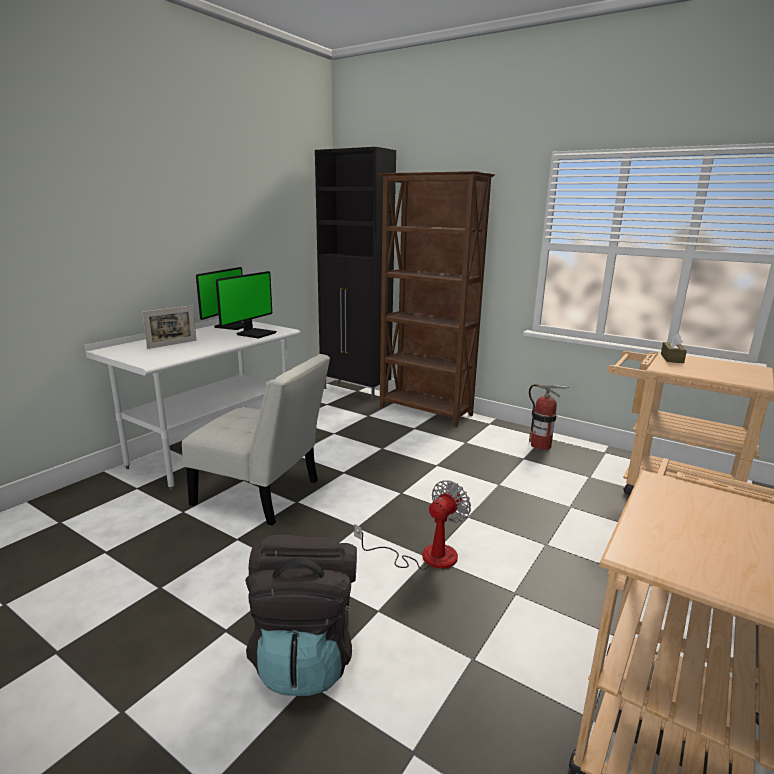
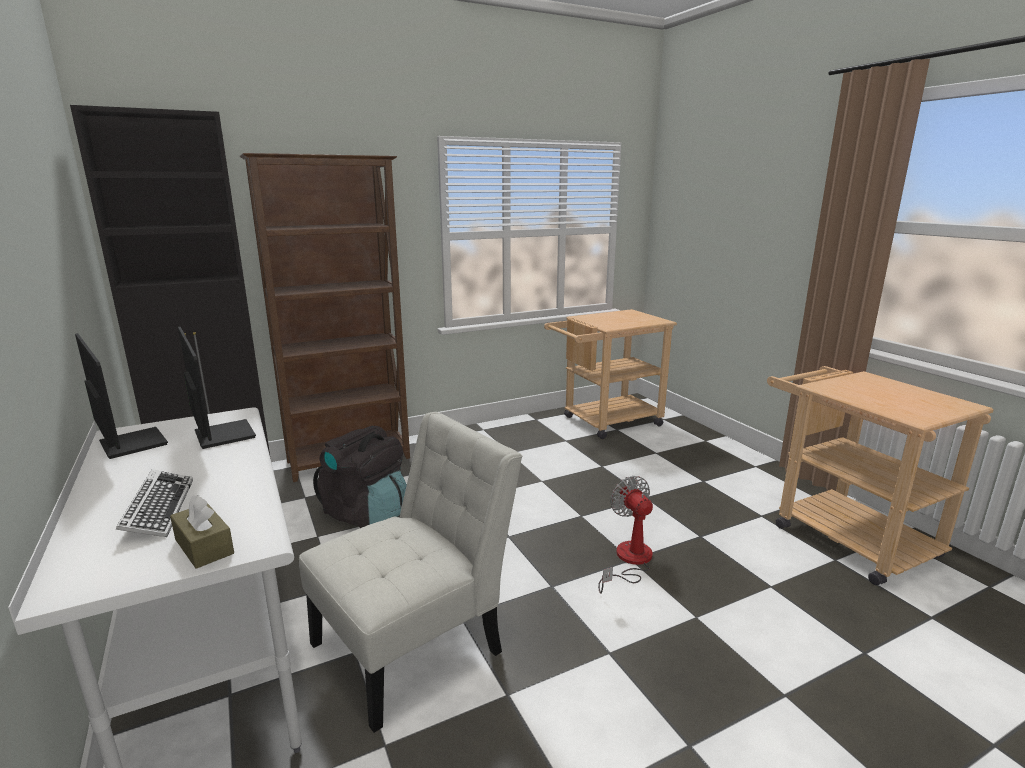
camera: 60 degrees left, 0 degrees up
picture frame [142,306,196,349] -> keyboard [116,469,193,537]
black backpack [245,535,357,696] -> black backpack moved to [313,426,407,528]
fire extinguisher [529,384,568,450] -> none
brown tissue box [661,334,687,363] -> brown tissue box moved to [170,495,234,569]

